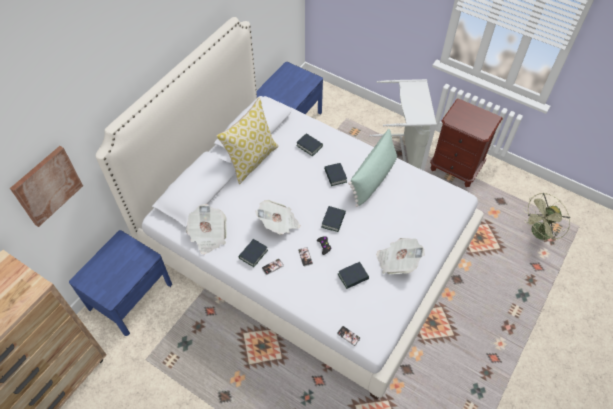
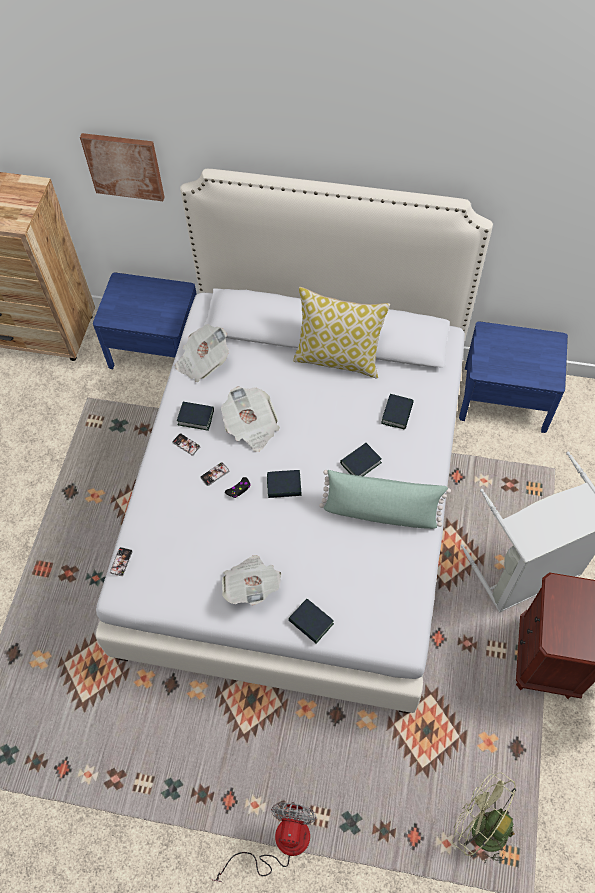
camera: 70 degrees right, 5 degrees up
book [338,262,369,289] -> book moved to [288,599,334,644]
none -> fan [211,802,317,882]

